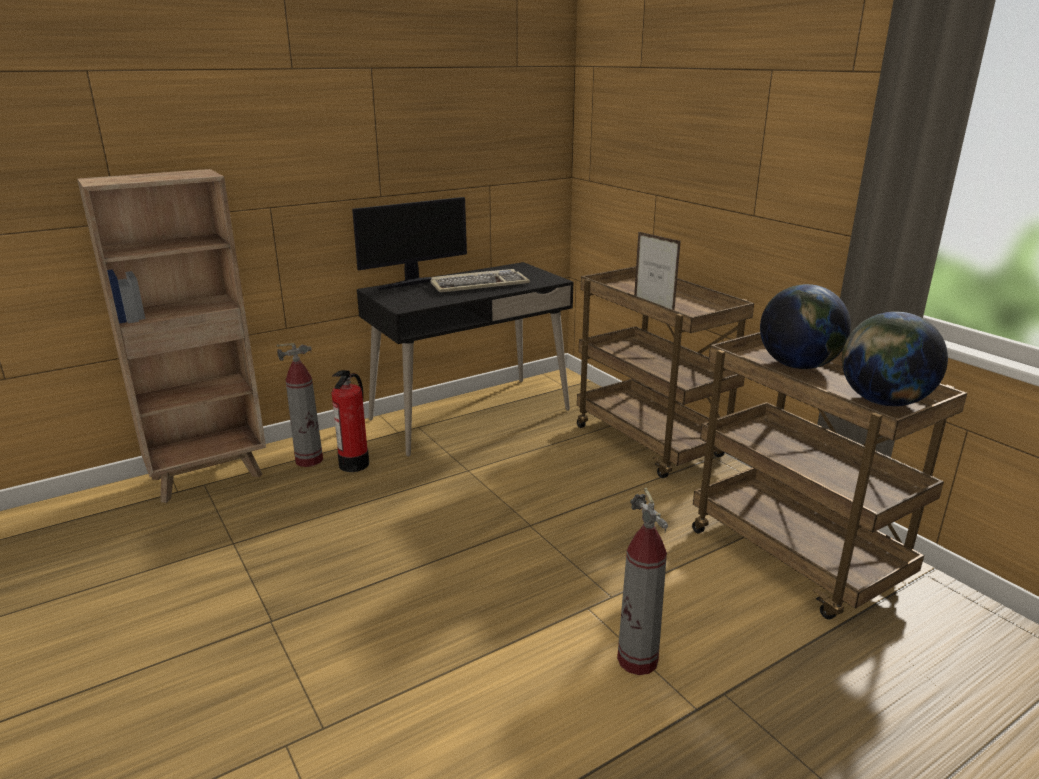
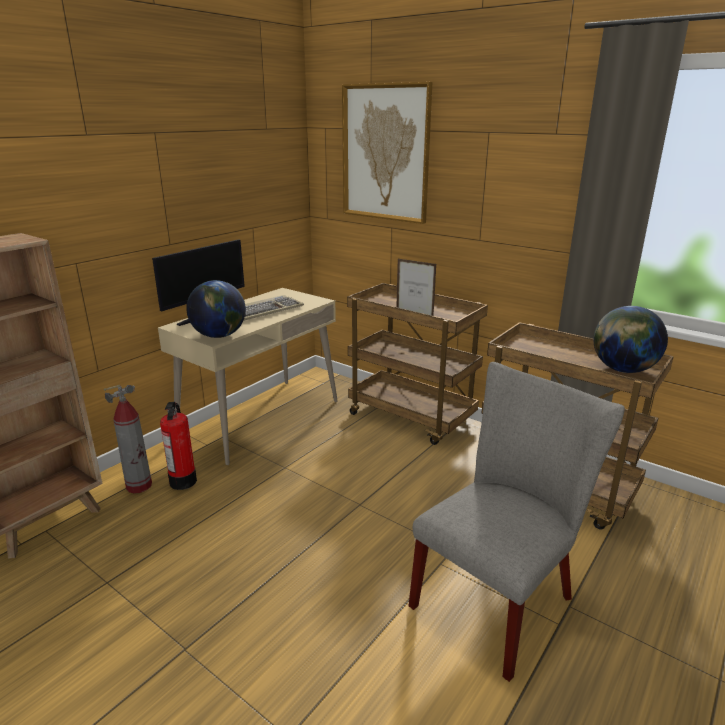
camera: 20 degrees left, 0 degrees up
black desk [357,262,574,457] -> beige desk [158,288,338,465]
fire extinguisher [617,488,668,675] -> grey chair [409,362,625,682]
globe [760,284,851,369] -> globe moved to [186,280,246,338]
none -> picture [342,82,432,224]

